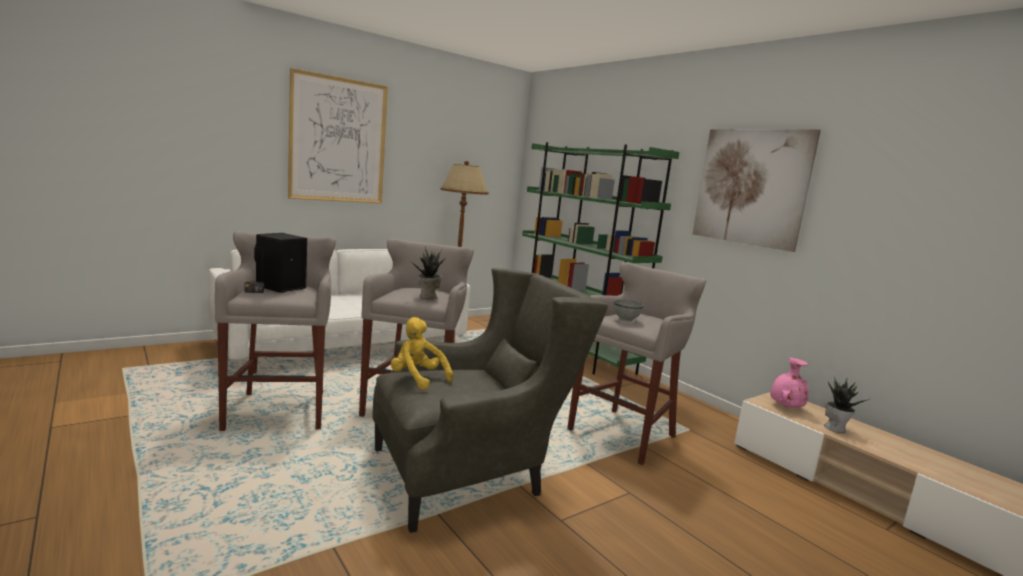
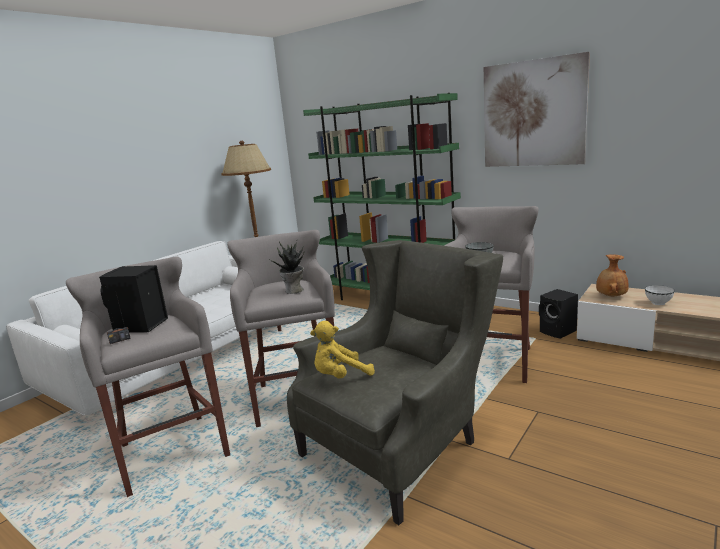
camera: 15 degrees left, 5 degrees up
picture [288,68,388,203] -> none
yellow plush toy [391,317,453,390] -> yellow plush toy turned 45 degrees counterclockwise [310,321,375,379]
pink vase [770,358,809,408] -> brown vase [596,254,629,297]
potted plant [824,376,870,433] -> white bowl [645,285,675,305]
none -> black speaker [539,289,578,339]

